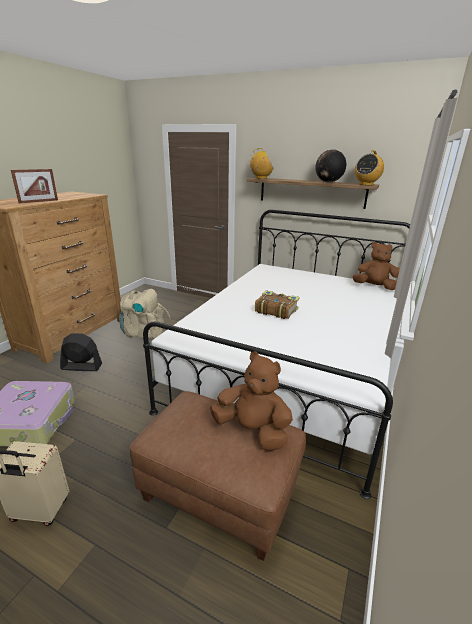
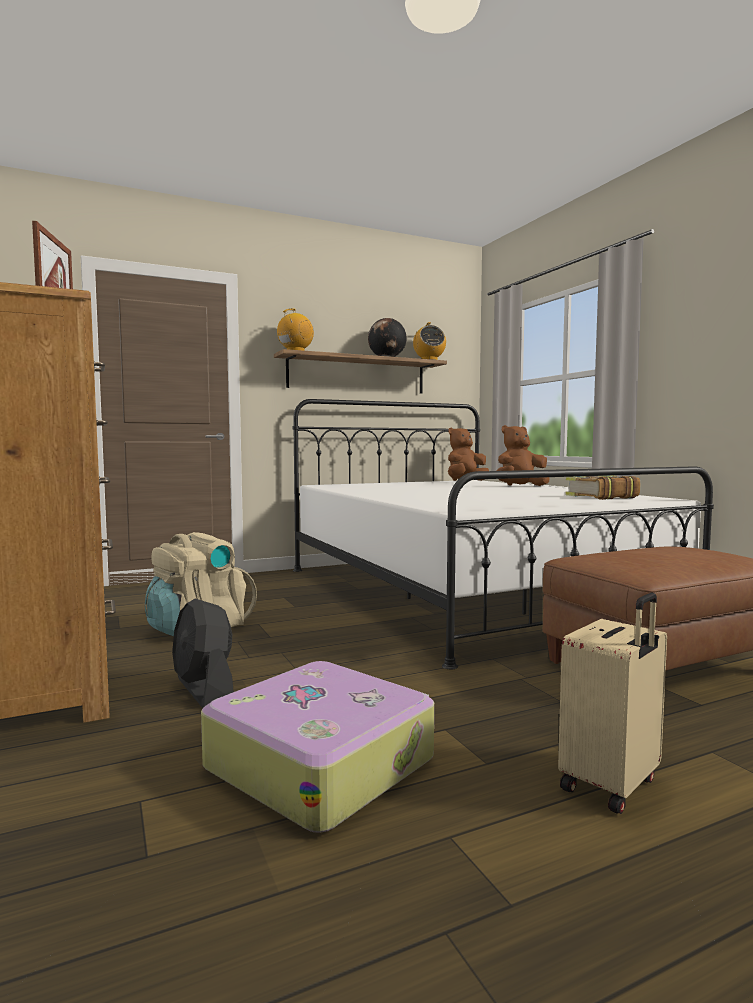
camera: 50 degrees left, 20 degrees down
black fan [60,333,102,371] -> black fan turned 75 degrees counterclockwise [172,599,234,708]
brown plush toy [210,351,293,451] -> brown plush toy moved to [497,425,549,486]
book [255,290,299,319] -> book moved to [565,475,640,500]

